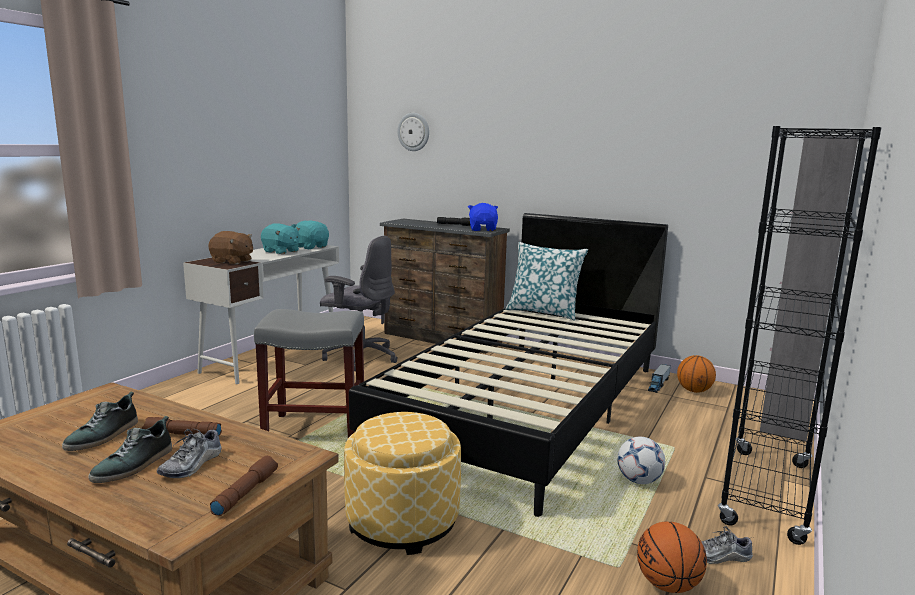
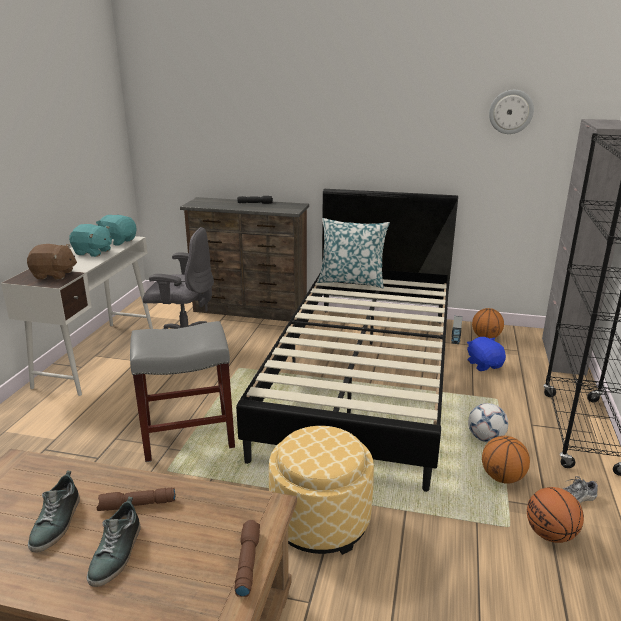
camera: 15 degrees left, 10 degrees up
shoe [157,429,222,478] -> none
wall clock [397,113,429,151] -> wall clock moved to [489,90,534,134]
blue plush toy [468,203,498,231] -> blue plush toy moved to [467,337,506,371]
none -> basketball [482,436,530,484]

